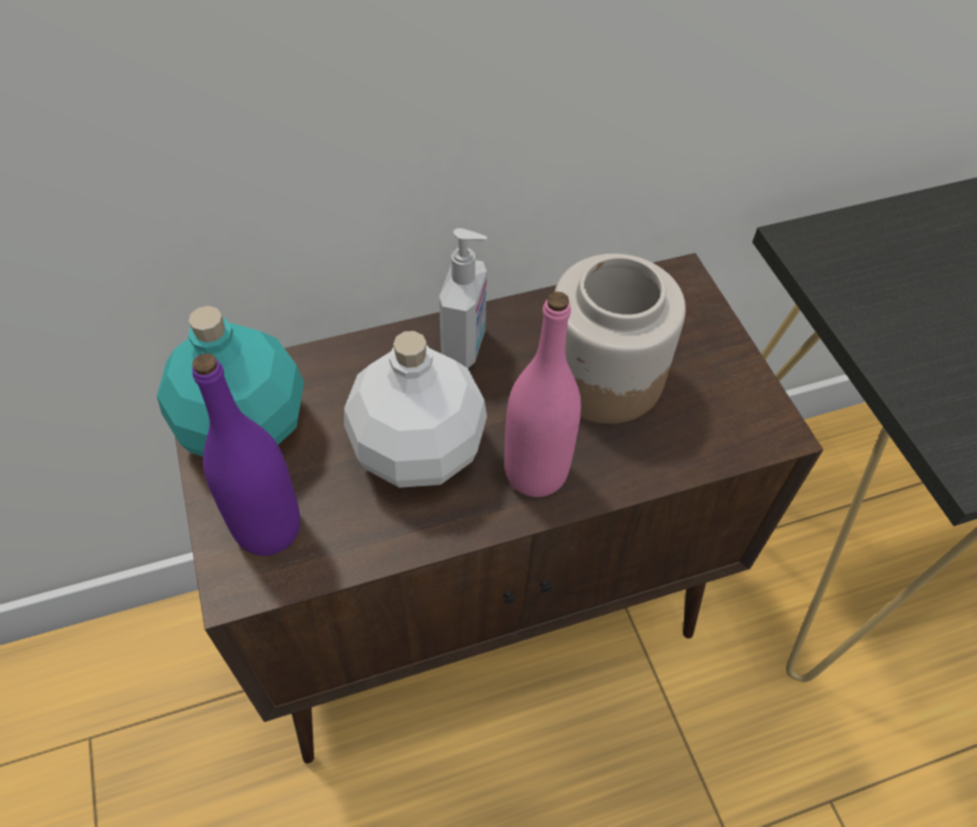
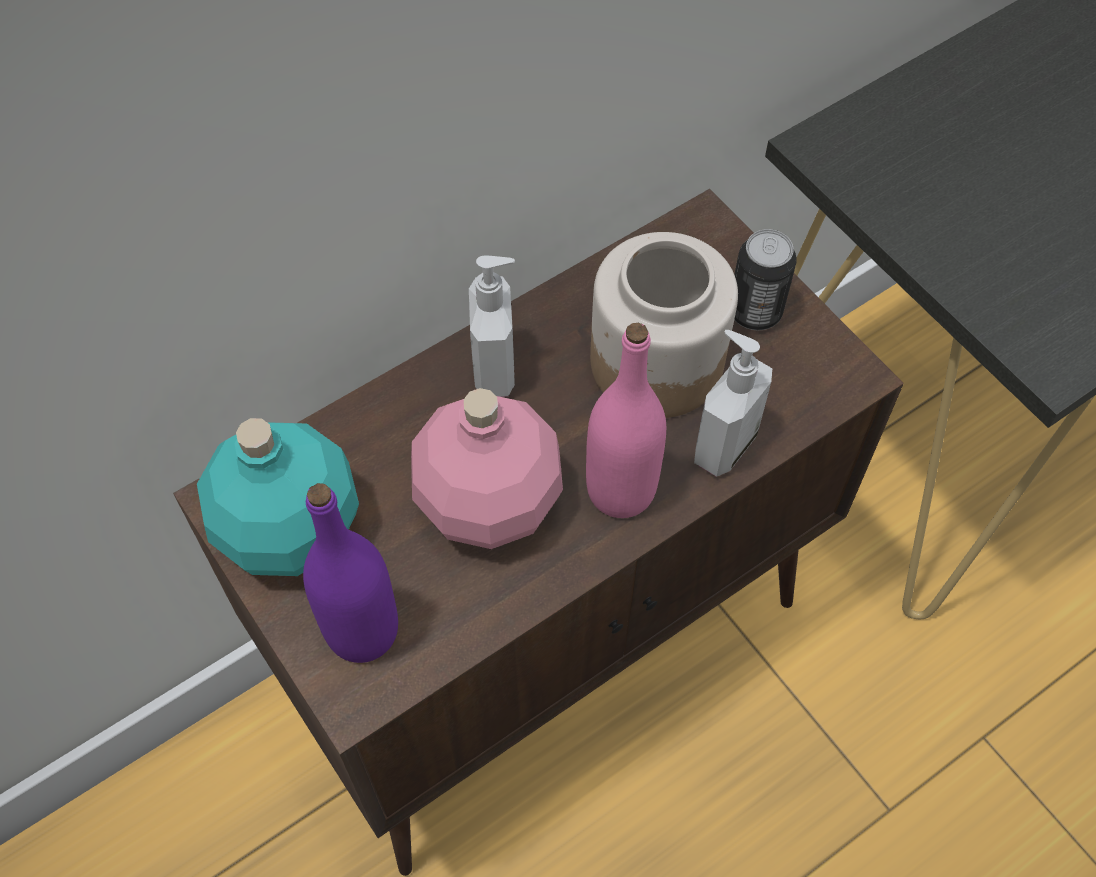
camera: 15 degrees left, 5 degrees up
white bottle [344,331,487,488] -> pink bottle [411,388,563,549]
none -> soap dispenser [694,330,772,477]
none -> can [734,229,797,330]

